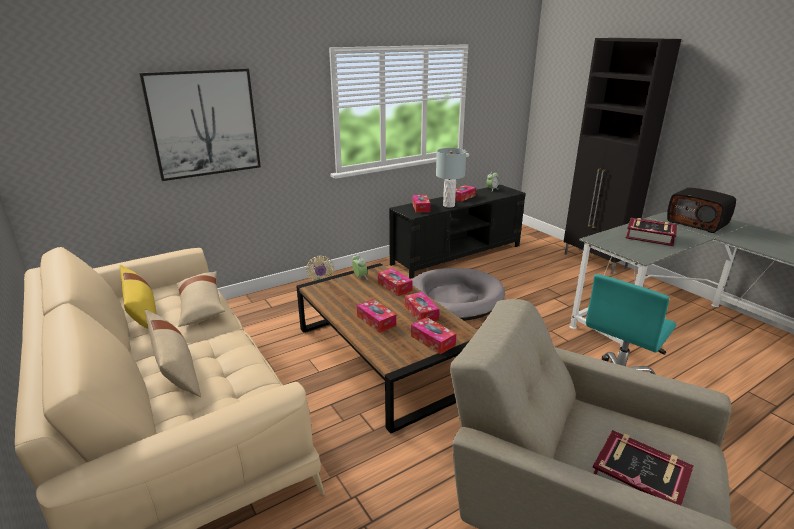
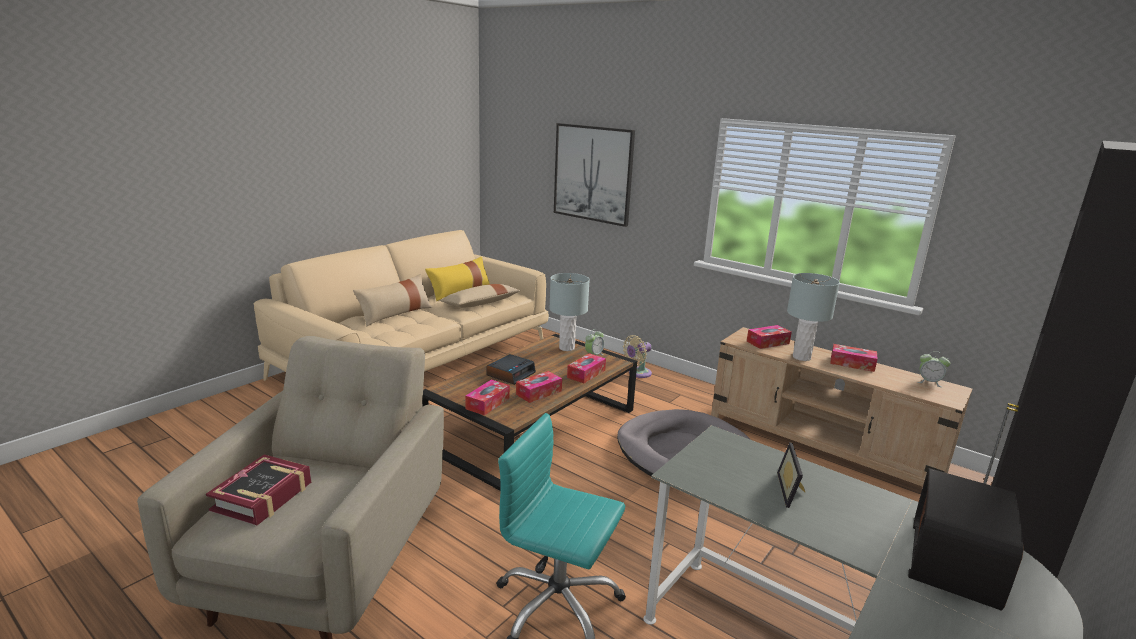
camera: 70 degrees right, 5 degrees down
tissue box [357,299,396,333] -> alarm clock [486,354,536,385]
black tv stand [389,185,526,279] -> beige tv stand [711,327,972,487]
book [626,218,677,246] -> picture frame [777,442,806,508]
none -> grey table lamp [549,273,590,351]

